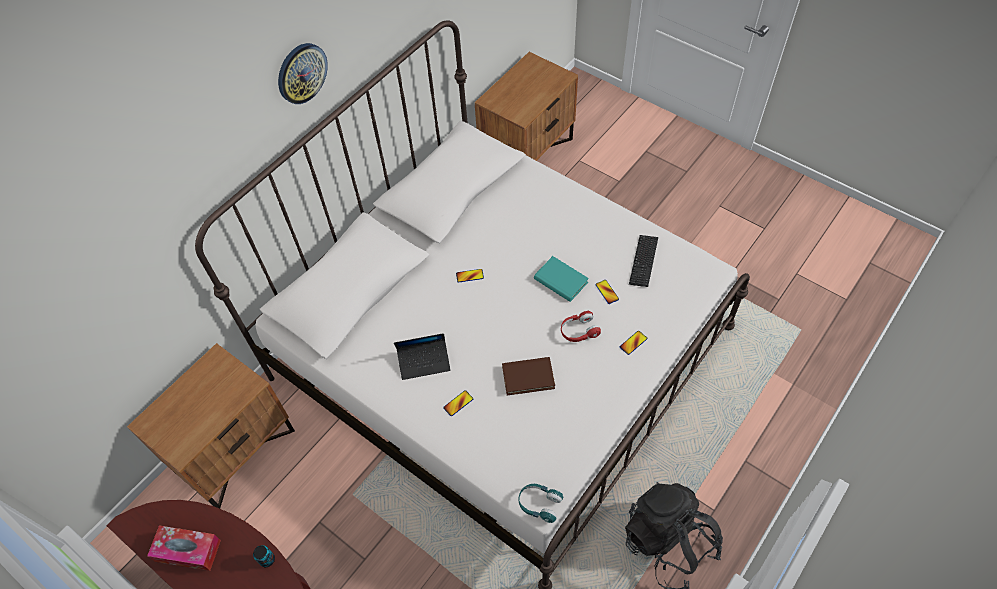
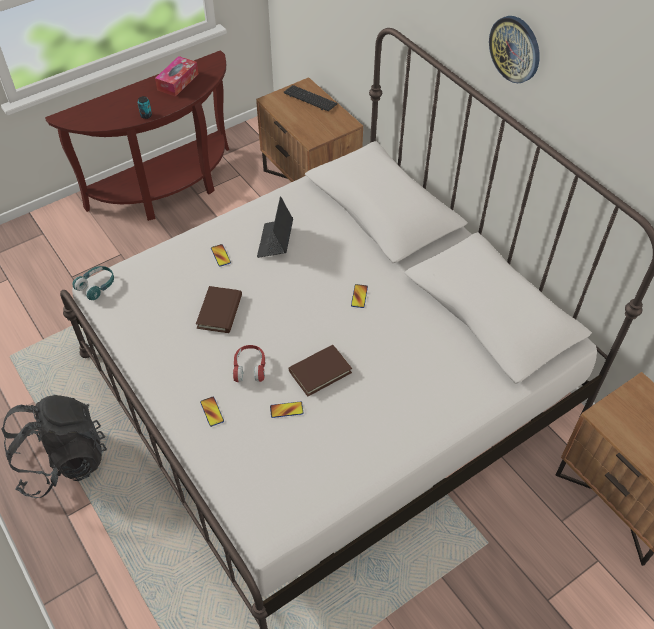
camera: 105 degrees right, 5 degrees down
turquoise book [534,256,589,302] -> brown book [289,345,352,397]
keyboard [629,235,658,287] -> keyboard moved to [284,85,338,111]

